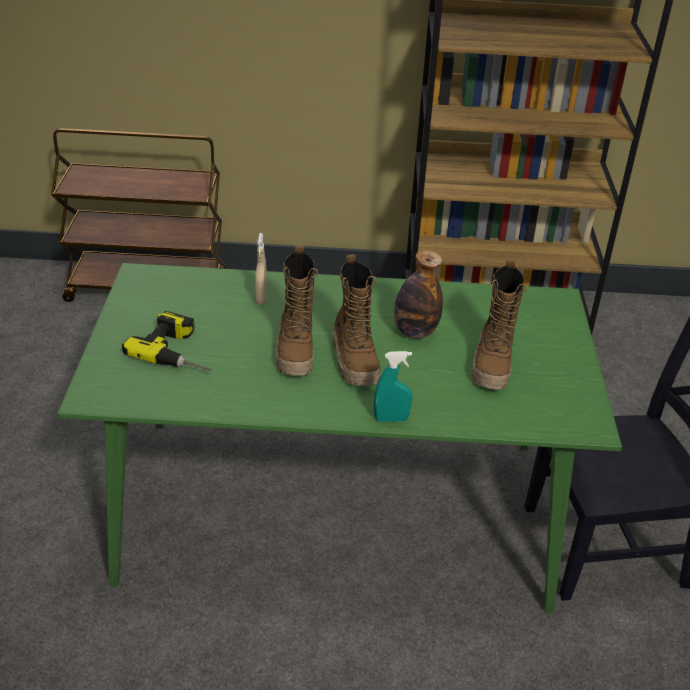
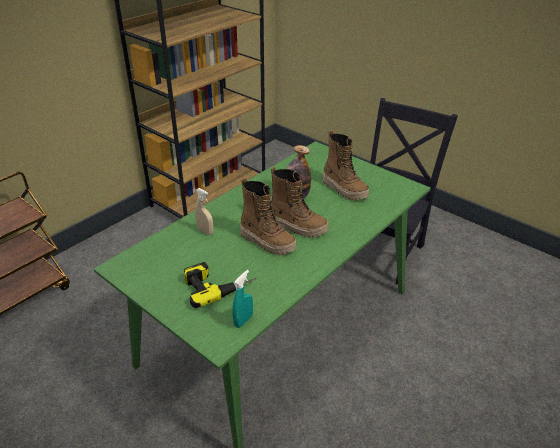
camera: 50 degrees left, 0 degrees up
turquoise spray bottle [374,351,412,422] -> turquoise spray bottle moved to [232,270,253,328]

